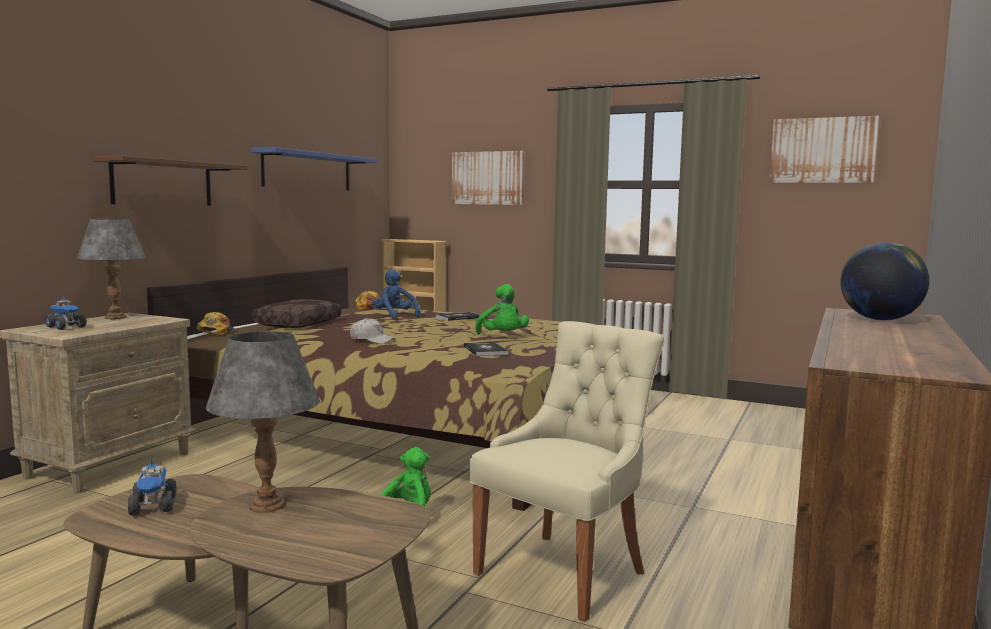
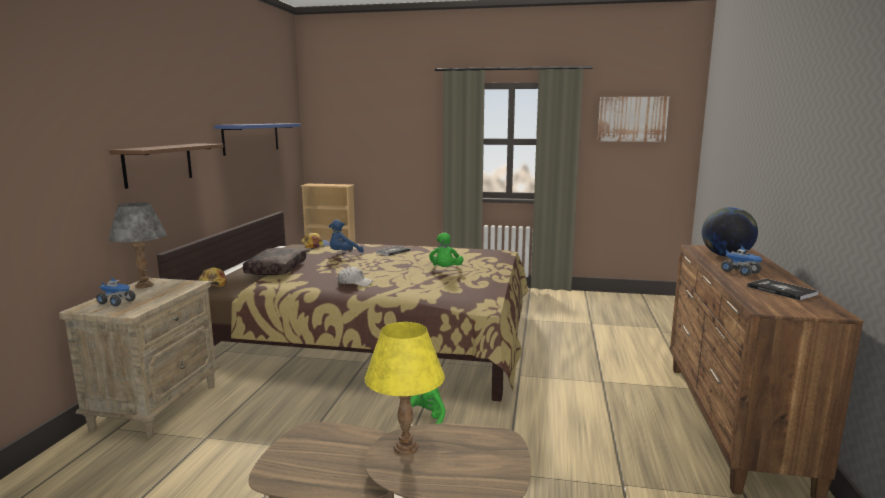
camera: 15 degrees left, 5 degrees up
toy truck [128,458,177,516] -> toy truck moved to [721,245,763,276]
grey table lamp [206,331,320,513] -> yellow table lamp [364,322,445,455]
blue plush toy [373,269,421,318] -> blue plush toy turned 75 degrees counterclockwise [329,220,364,253]
picture [452,151,524,205] -> none
book [464,342,508,356] -> book moved to [747,279,818,300]
beige chair [469,321,665,622] -> none
green plush toy [475,284,529,335] -> green plush toy turned 45 degrees clockwise [429,233,464,267]

